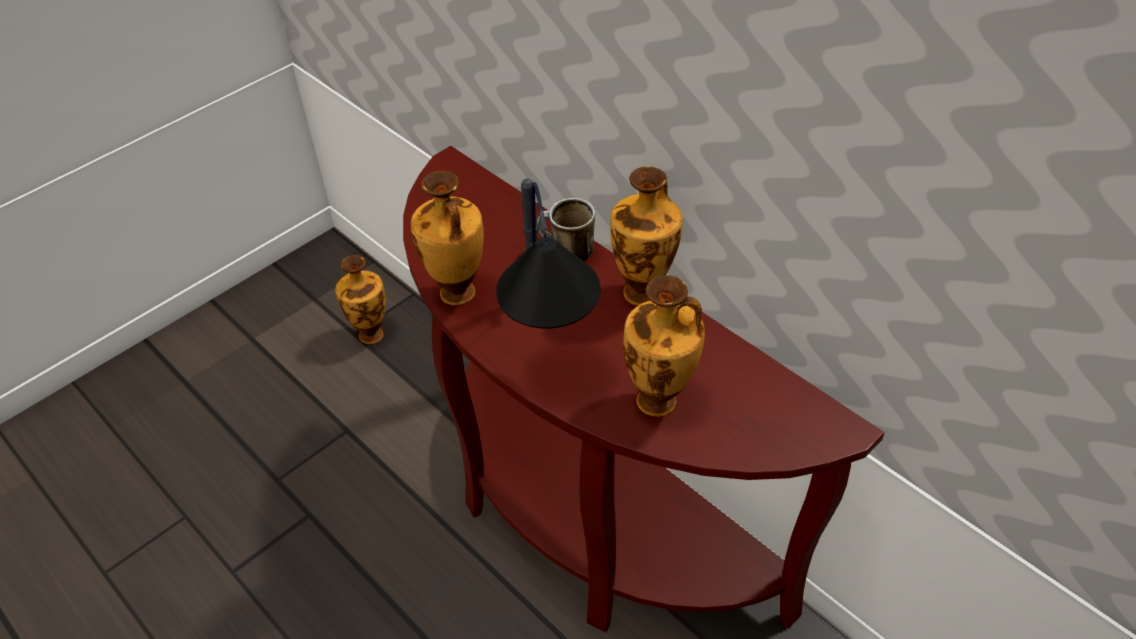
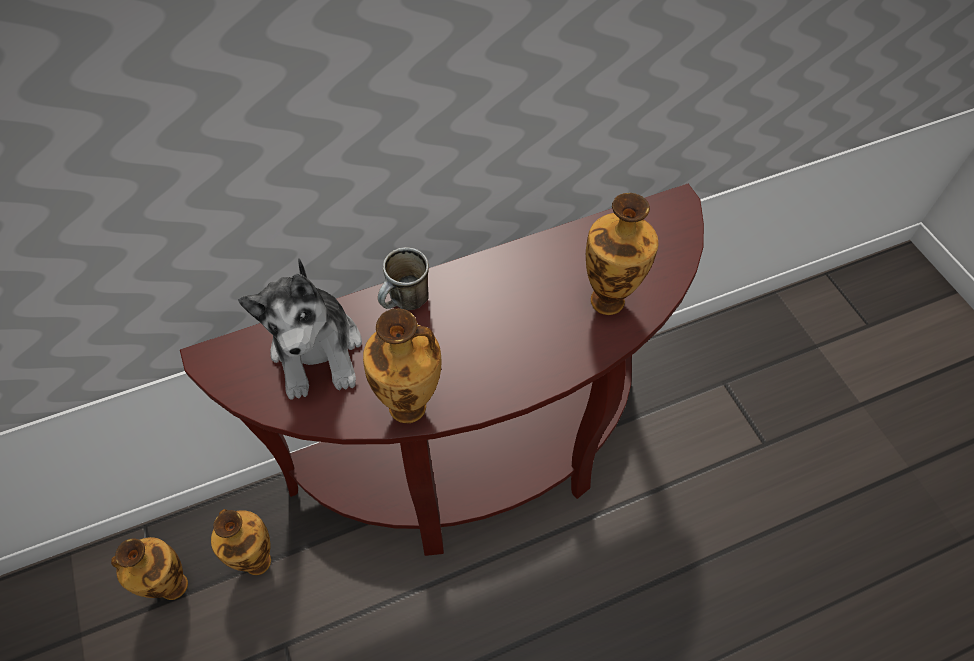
camera: 70 degrees left, 10 degrees up
table lamp [496,178,601,329] -> none
vase [610,166,683,306] -> vase moved to [211,509,271,575]
none -> plush toy [238,258,362,400]

